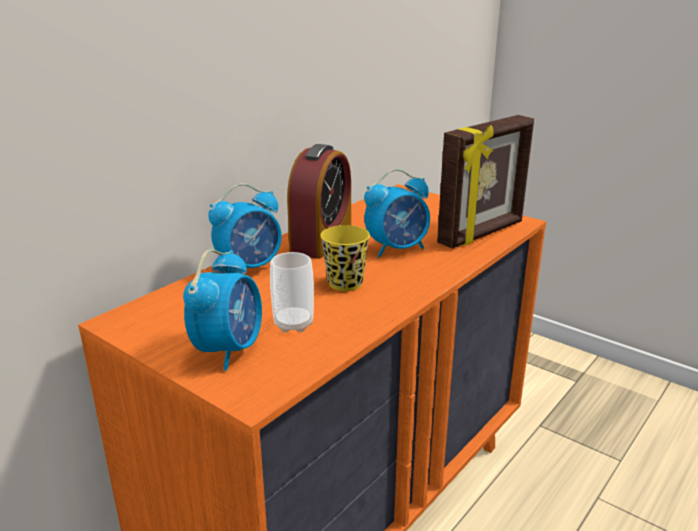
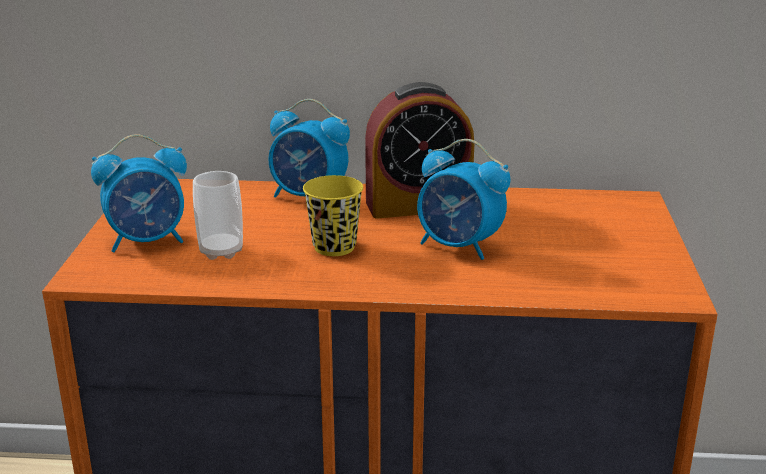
camera: 55 degrees right, 0 degrees up
picture frame [437,115,534,249] -> none

